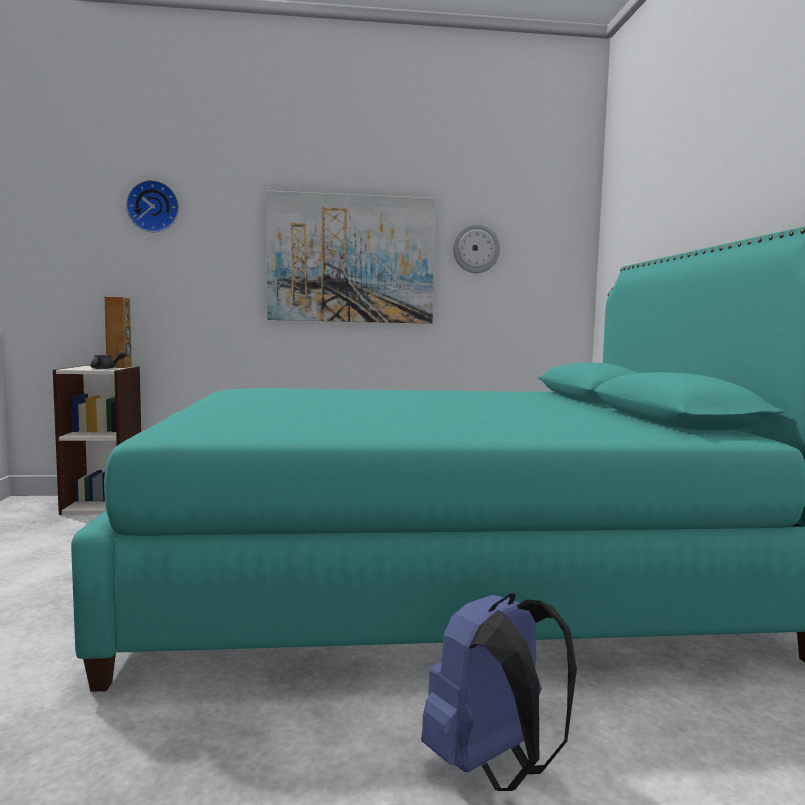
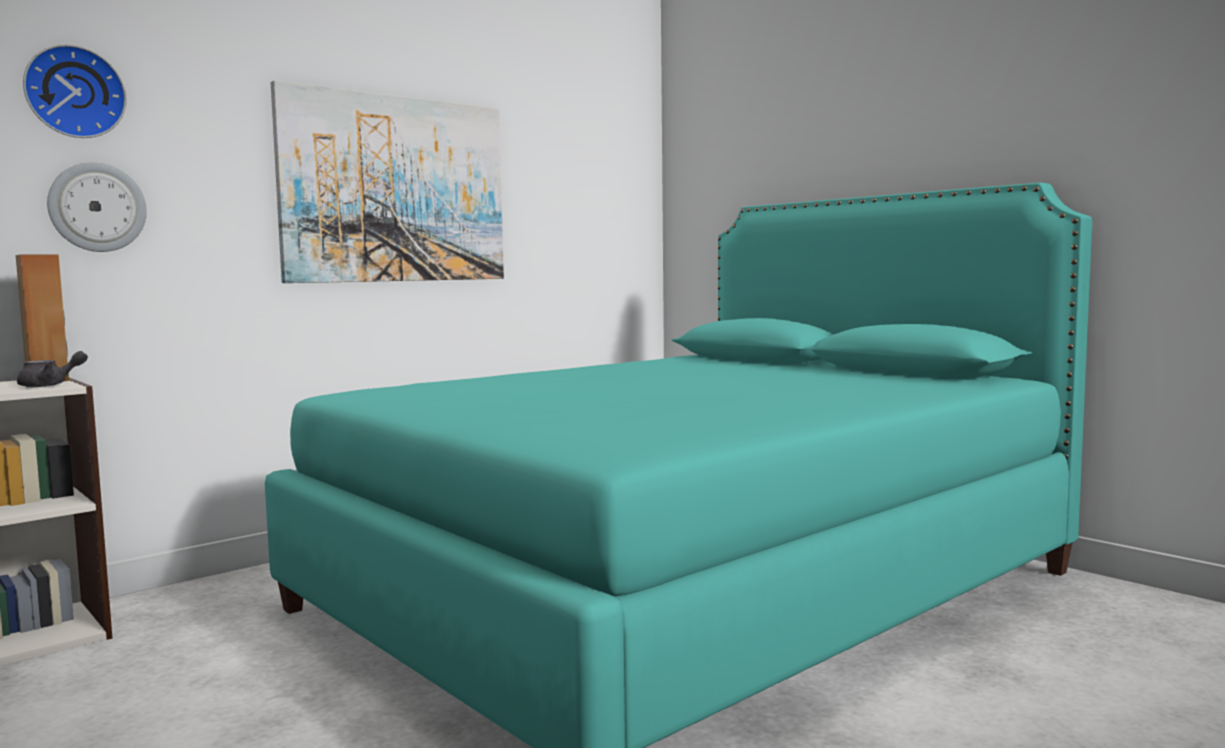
camera: 35 degrees left, 0 degrees up
blue backpack [421,593,577,791] -> none
wall clock [453,224,500,273] -> wall clock moved to [47,162,147,252]

